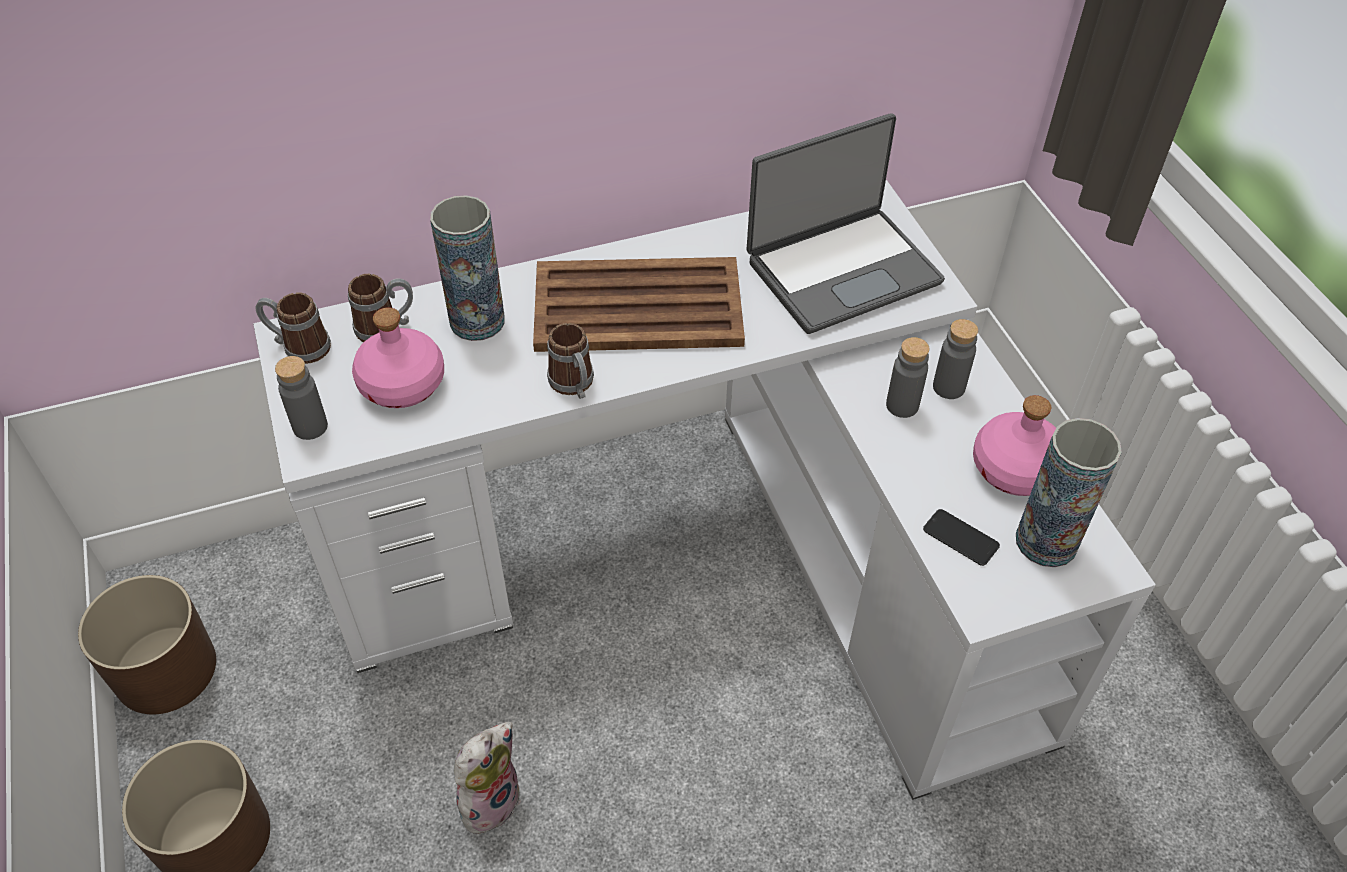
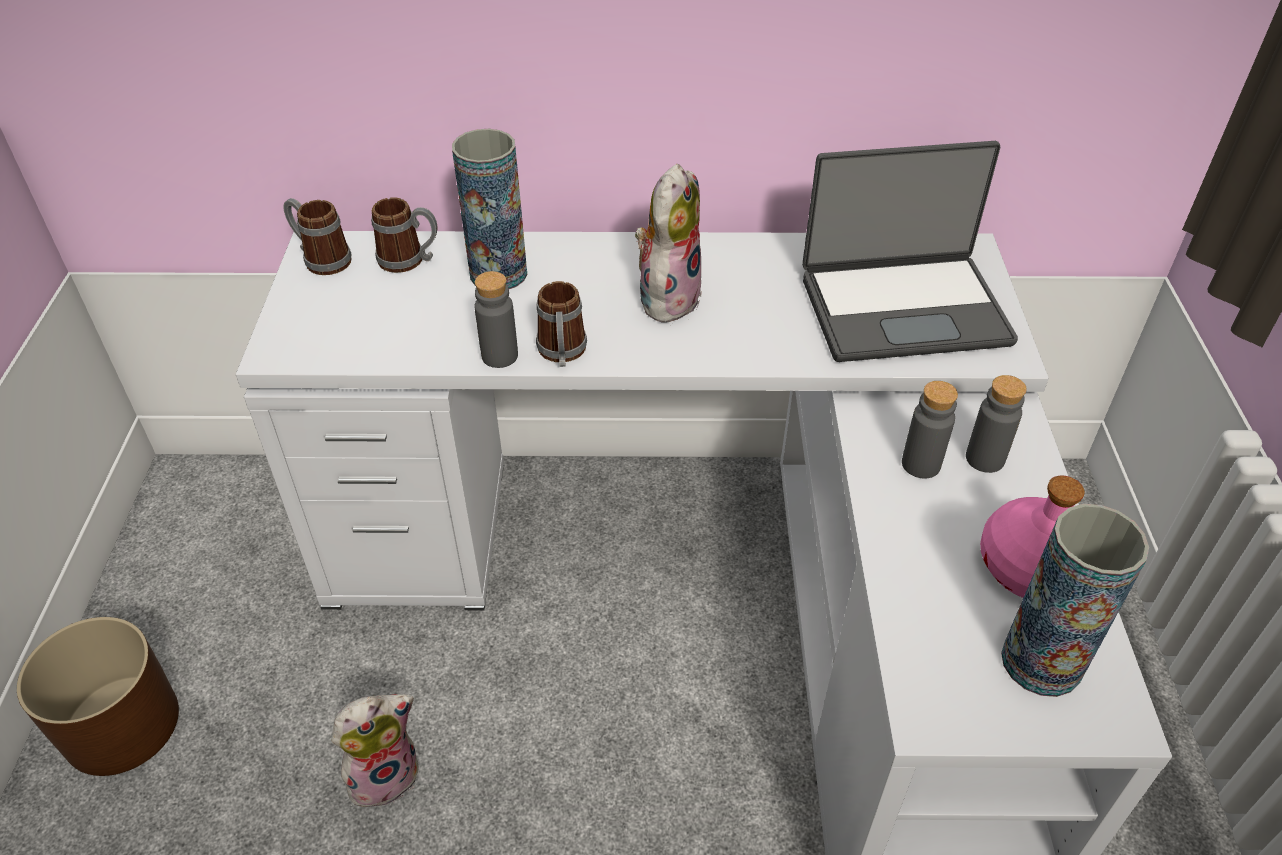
camera: 20 degrees right, 5 degrees down
brown planter [78,575,216,714] -> none
grey bottle [275,356,328,440] -> grey bottle moved to [475,271,518,368]
pink bottle [352,307,444,408] -> none
brown tray [533,257,745,352] -> plush toy [630,164,702,323]
phone [923,509,1000,566] -> none

